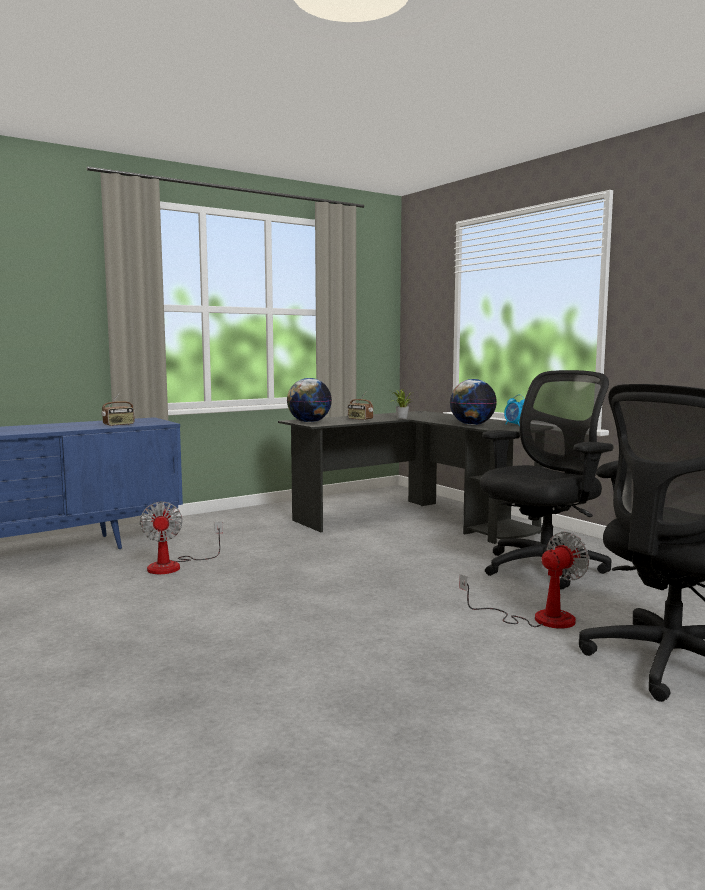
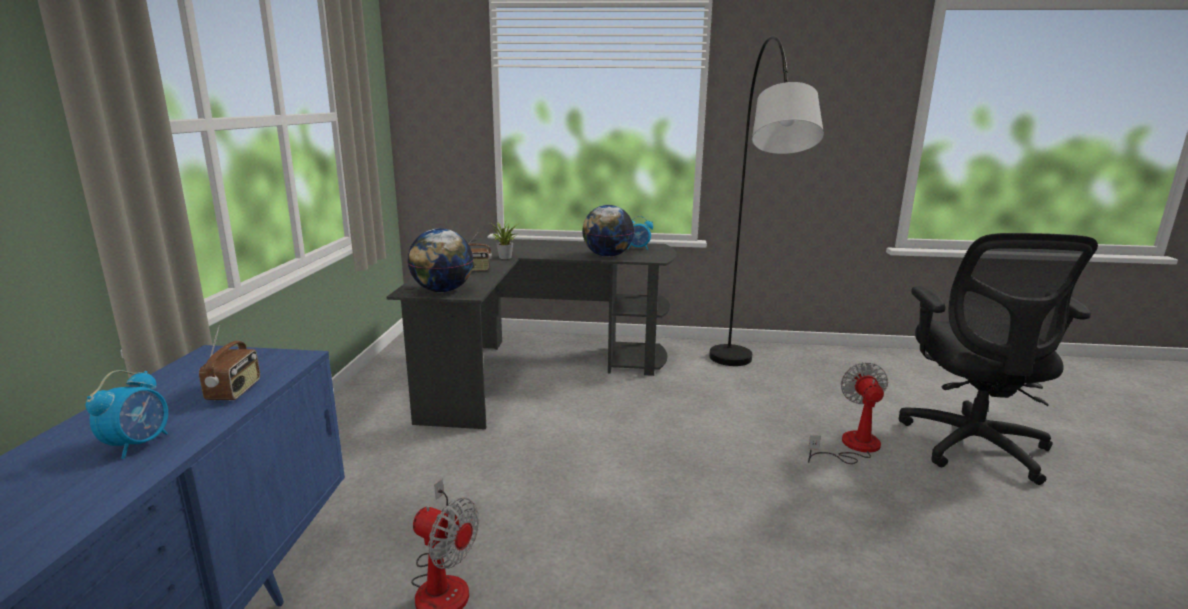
camera: 50 degrees left, 10 degrees up
black office chair [480,370,613,590] -> grey floor lamp [709,35,824,366]
none -> alarm clock [86,370,168,459]

